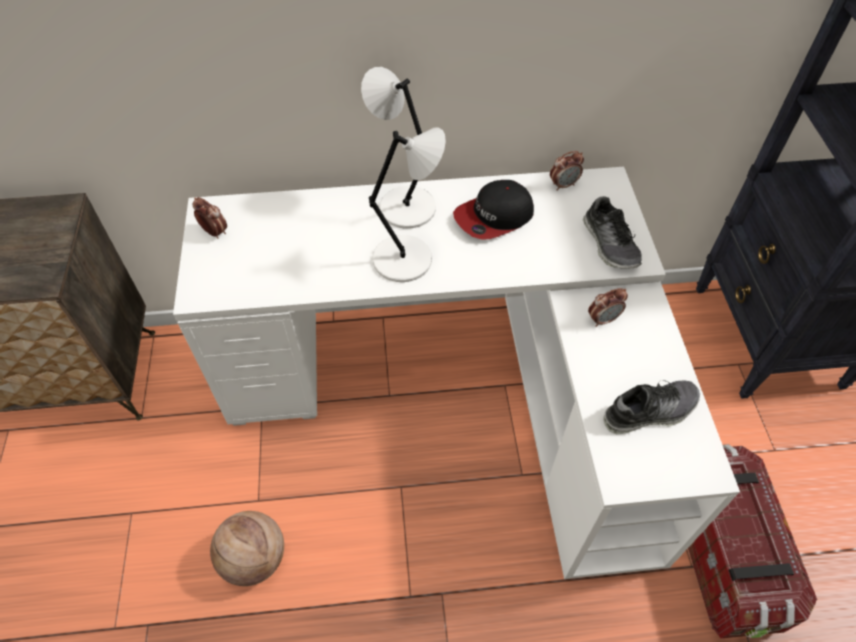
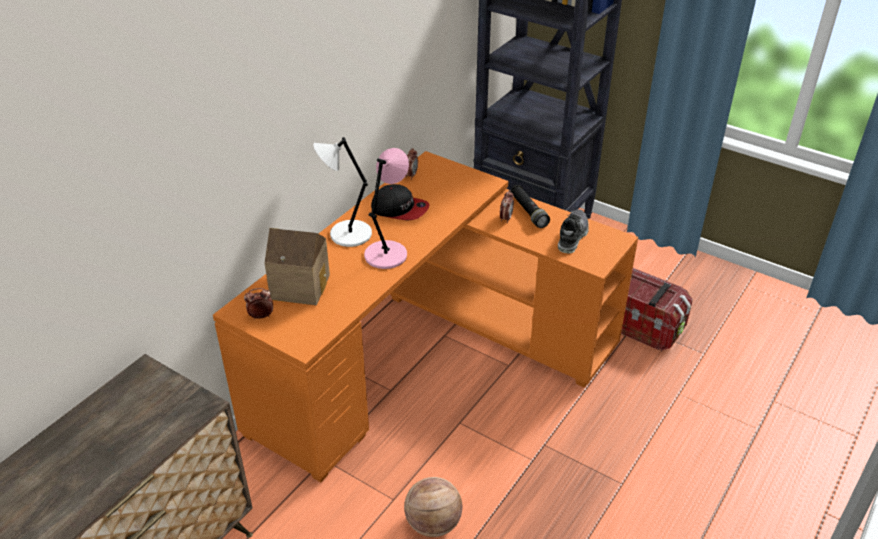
camera: 50 degrees left, 15 degrees down
white desk [173,167,740,579] -> orange desk [213,151,638,482]
white table lamp [369,127,446,282] -> pink table lamp [364,148,409,269]
cap [453,180,534,240] -> cap turned 75 degrees counterclockwise [371,184,430,220]
shoe [583,196,642,269] -> none
none -> toy house [264,228,330,305]
none -> black flashlight [510,185,550,228]

